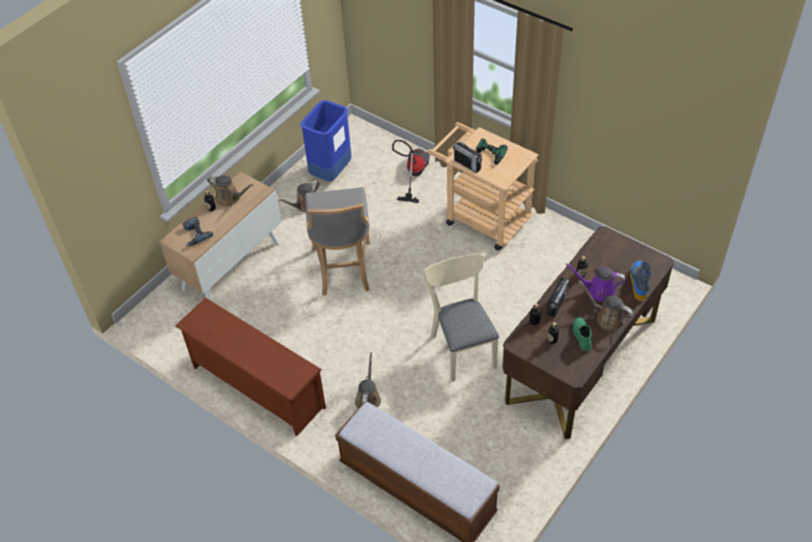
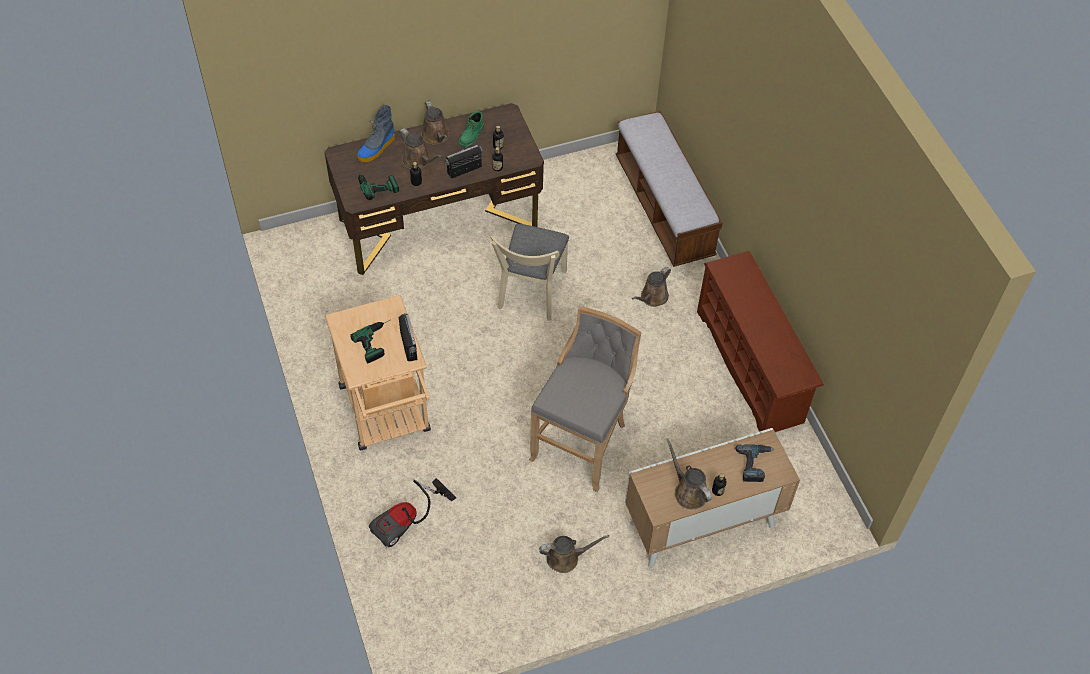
camera: 150 degrees left, 5 degrees up
blue trash can [300,100,352,181] -> none
purple watering can [566,263,625,302] -> brown watering can [398,128,442,169]
none -> power drill [358,171,399,200]

